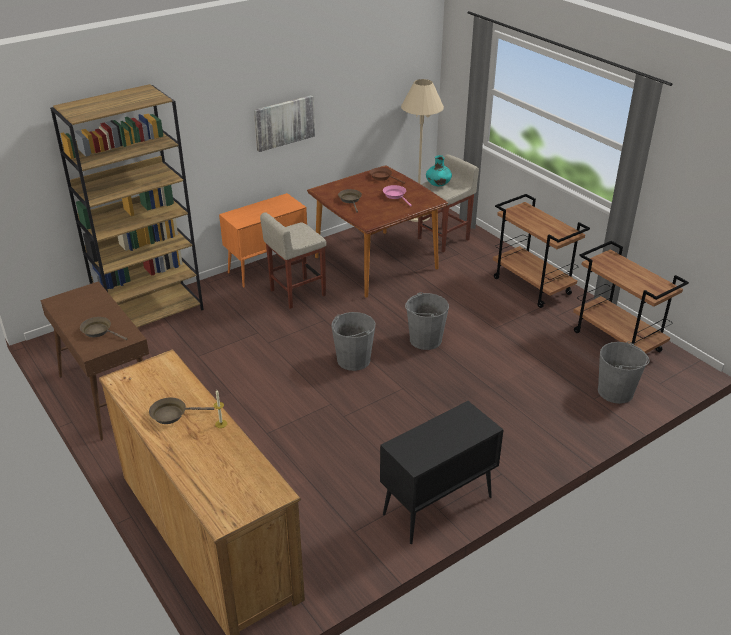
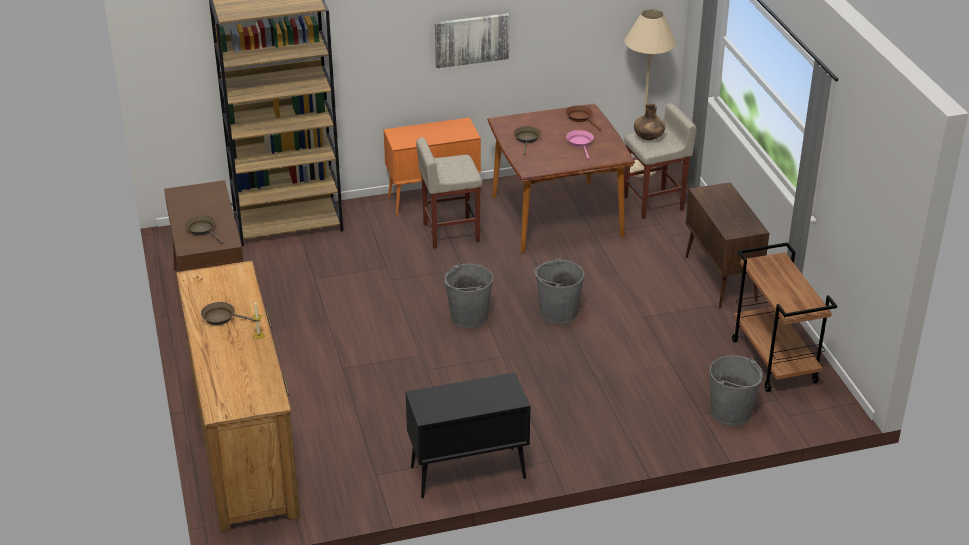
camera: 20 degrees right, 0 degrees up
turquoise vase [426,155,452,186] -> brown vase [634,104,665,140]
brown cart [493,194,590,308] -> brown cabinet [685,182,769,309]

